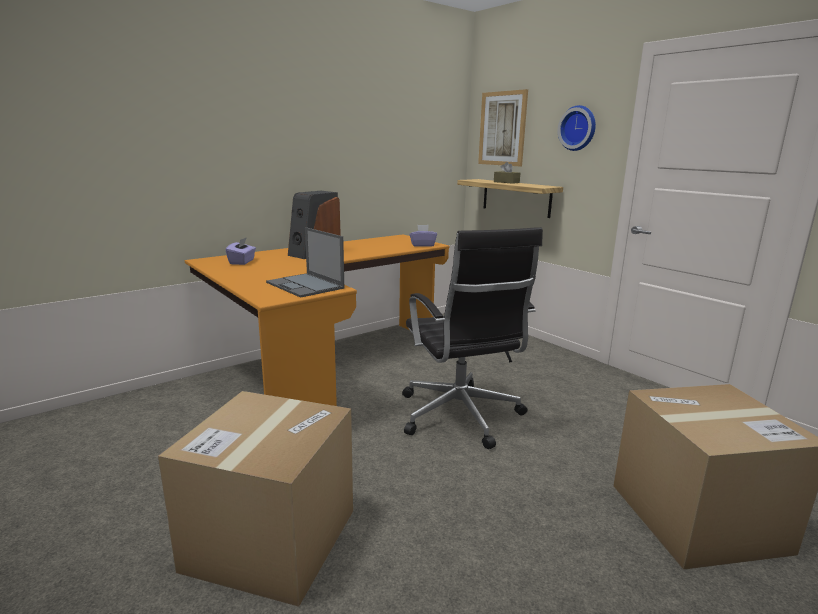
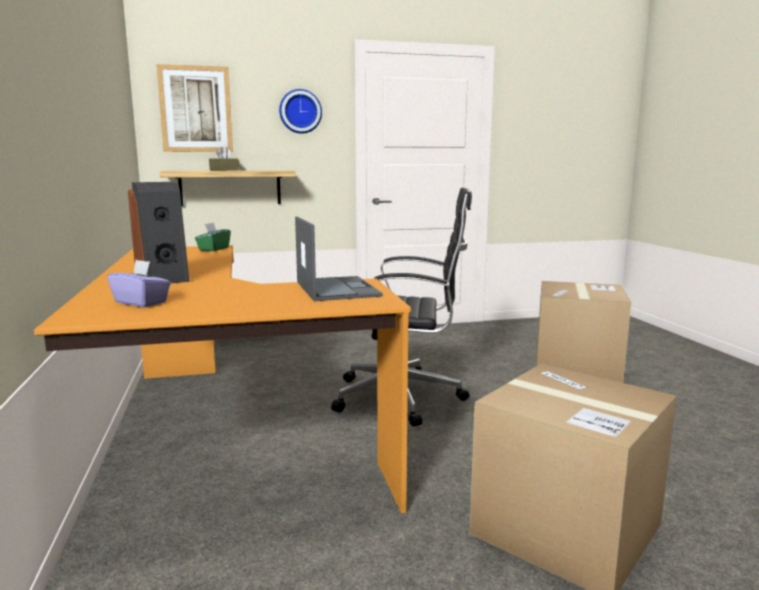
camera: 65 degrees left, 5 degrees down
laptop [266,227,345,298] -> laptop turned 90 degrees counterclockwise [295,216,383,301]
purple tissue box [409,225,437,247] -> green tissue box [195,222,231,251]

